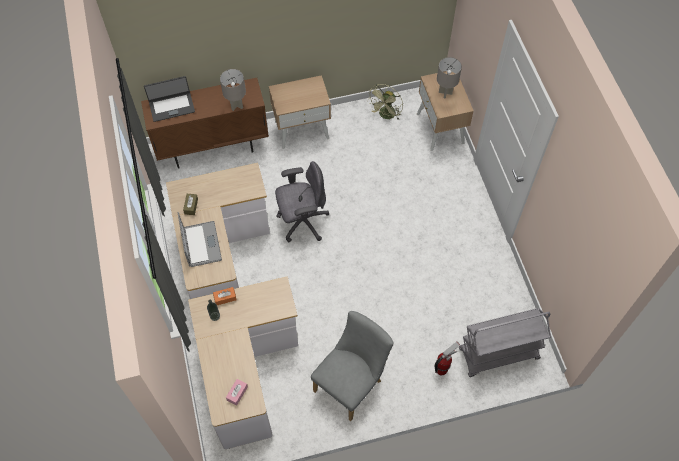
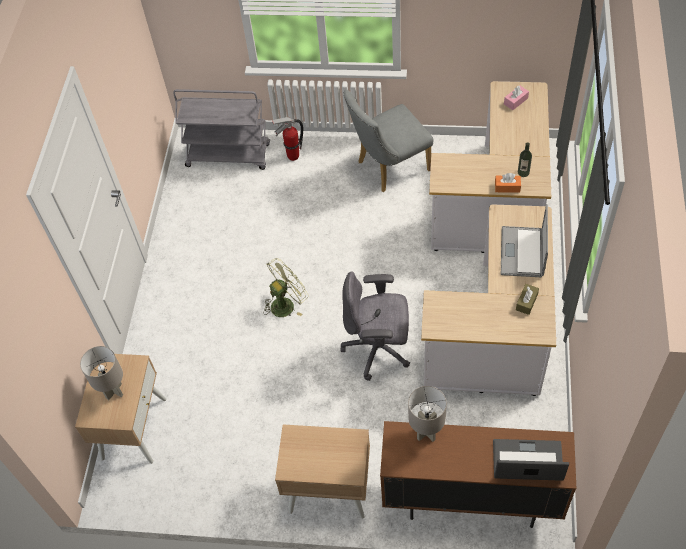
camera: 155 degrees left, 5 degrees down
green fan [367,84,403,120] -> green fan moved to [263,258,309,317]

